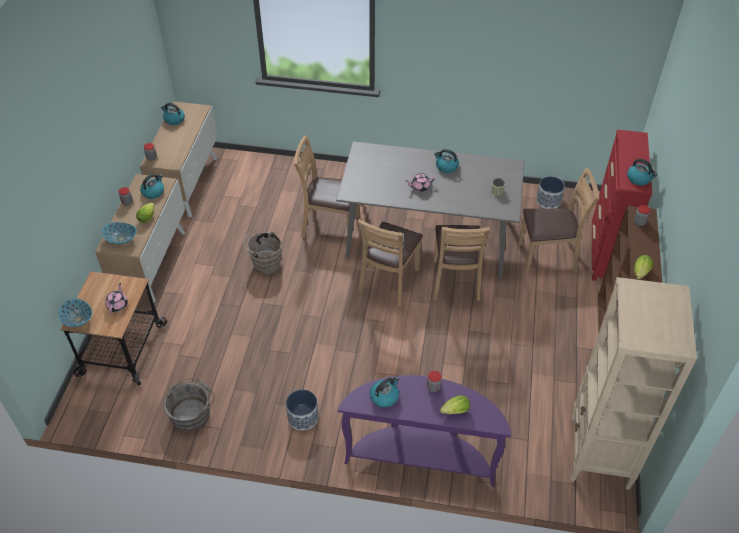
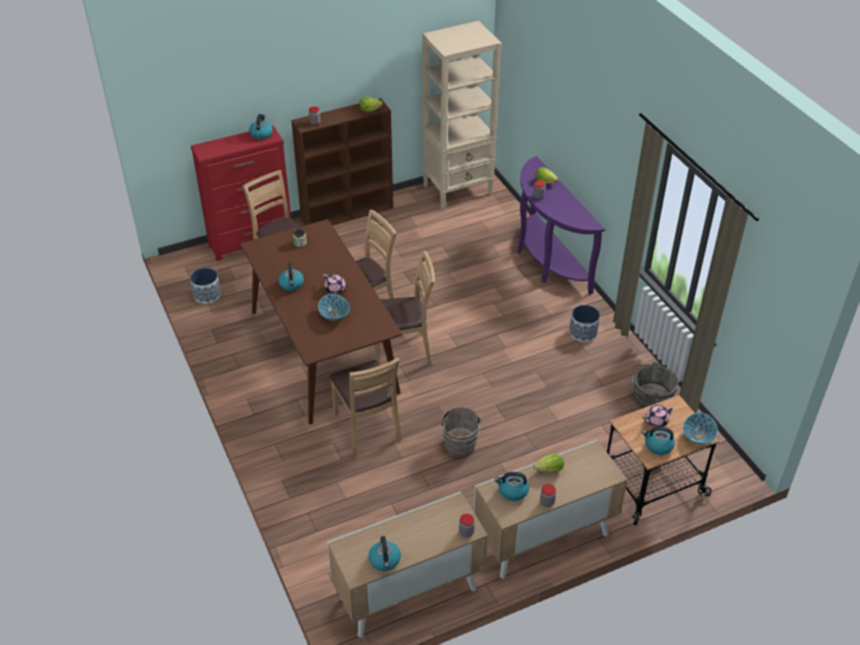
camera: 125 degrees left, 5 degrees down
bowl [102,222,137,244] -> bowl moved to [318,294,350,321]
grey dining table [336,141,524,278] -> brown dining table [240,219,402,424]
kettle [370,376,399,407] -> kettle moved to [642,426,675,455]

